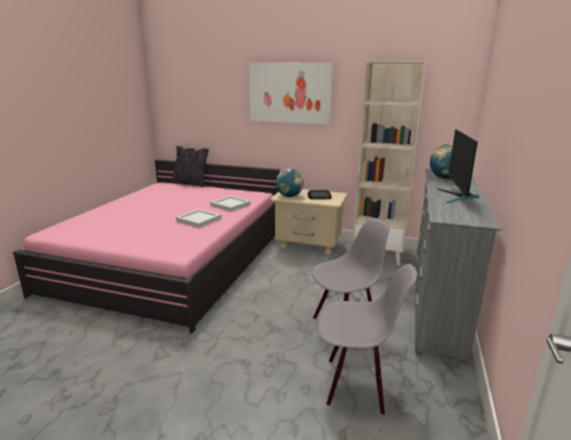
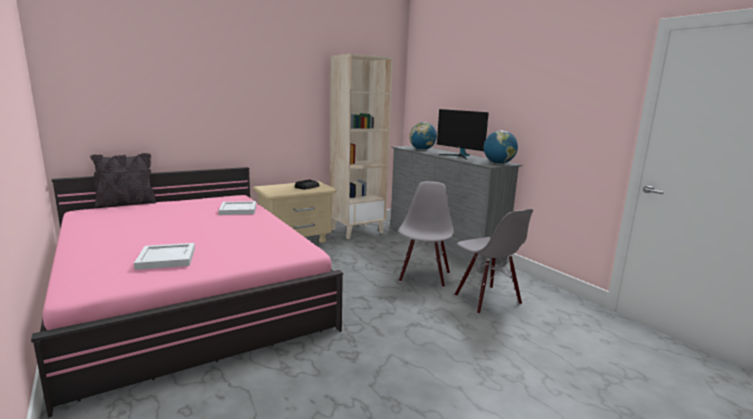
camera: 50 degrees left, 5 degrees down
white tray [176,209,221,228] -> white tray moved to [134,243,195,270]
picture [249,63,334,124] -> none
globe [276,169,304,197] -> globe moved to [484,130,518,164]
grey chair [317,264,417,416] -> grey chair turned 105 degrees clockwise [455,209,533,314]

